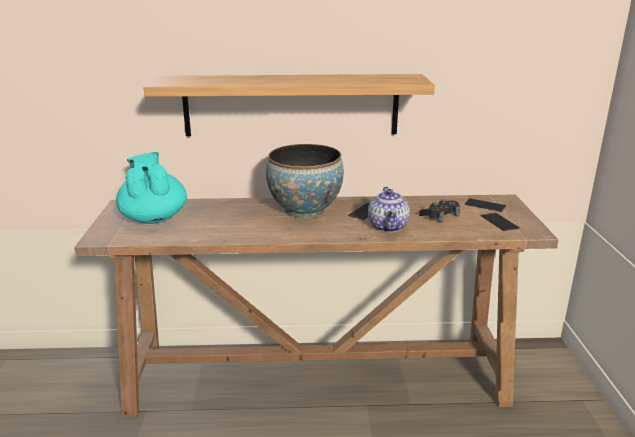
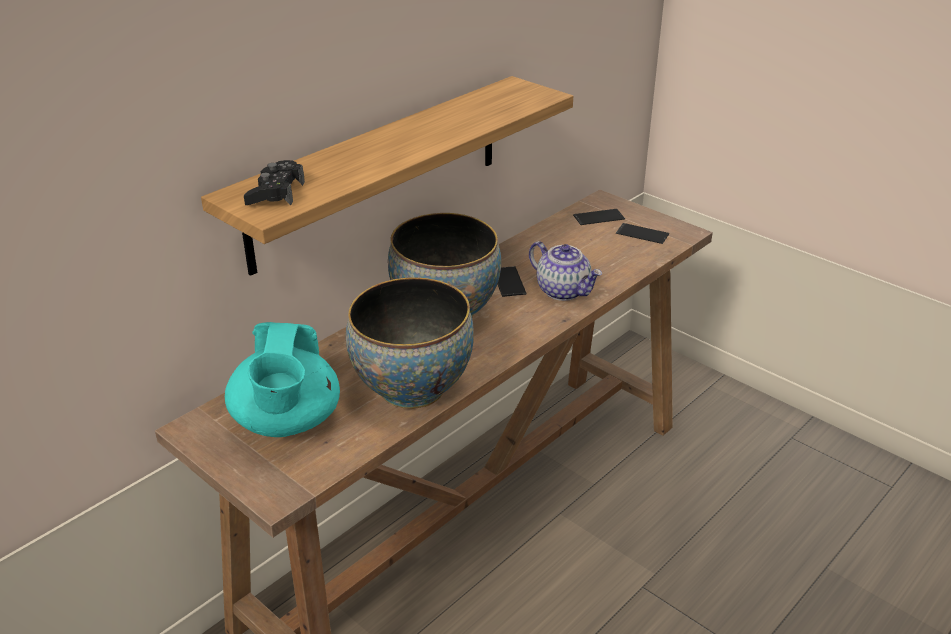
camera: 45 degrees left, 10 degrees up
turquoise teapot [116,152,187,224] -> turquoise teapot turned 120 degrees counterclockwise [225,322,340,437]
black game controller [419,199,460,223] -> black game controller moved to [244,160,305,205]
none -> bowl [346,278,474,409]

